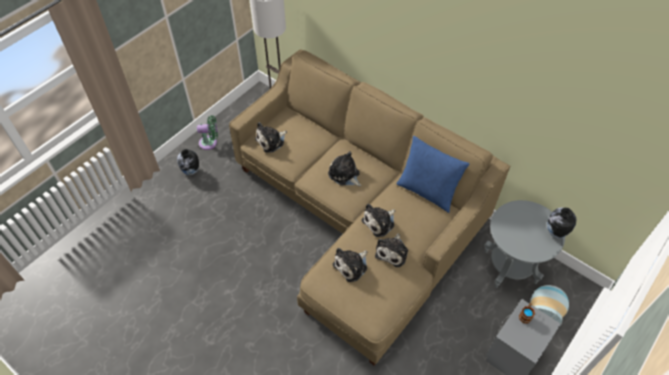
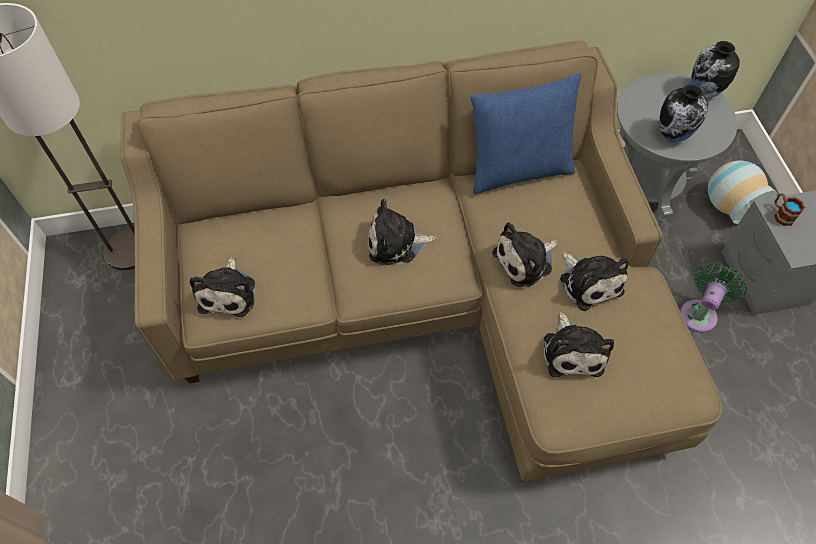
camera: 50 degrees left, 5 degrees up
vase [177,149,199,175] -> vase moved to [659,84,708,142]
green fan [197,115,218,150] -> green fan moved to [680,263,747,333]
plush toy [361,204,395,237] -> plush toy turned 60 degrees clockwise [492,222,558,287]

